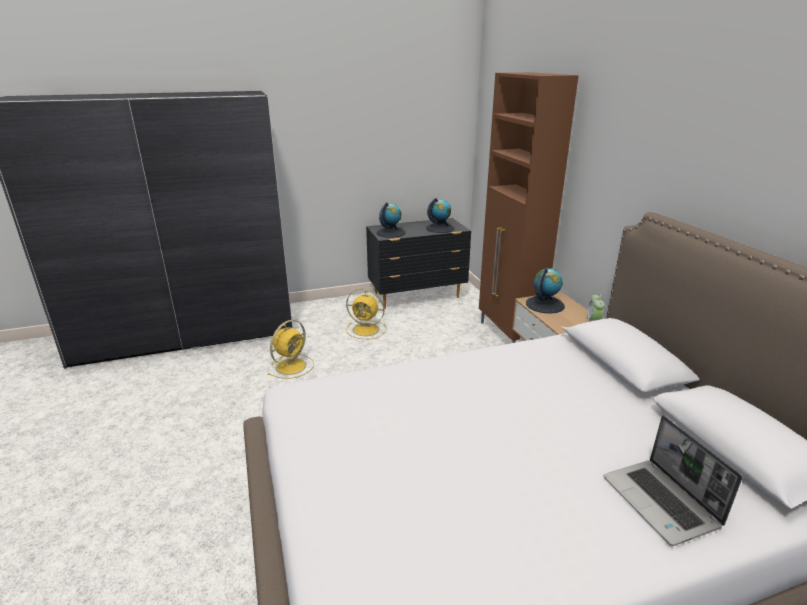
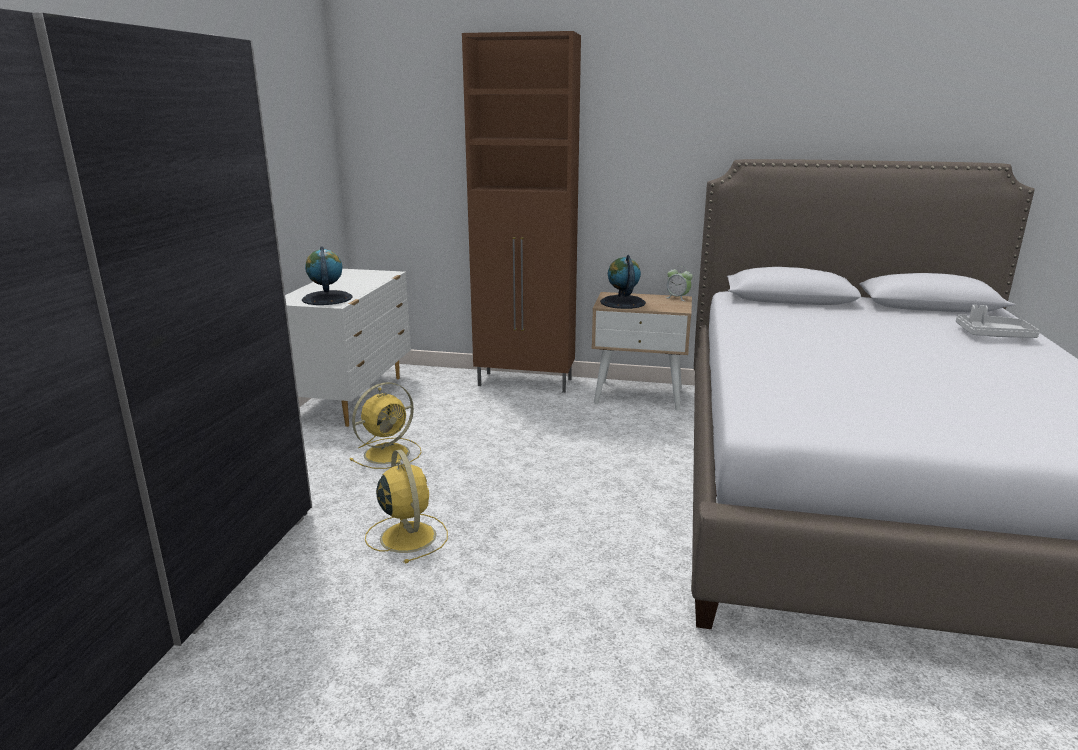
camera: 60 degrees left, 5 degrees down
black dresser [366,218,471,309] -> white dresser [285,269,411,427]
globe [426,198,455,233] -> none
laptop [603,415,742,546] -> grey tray [956,305,1040,338]

